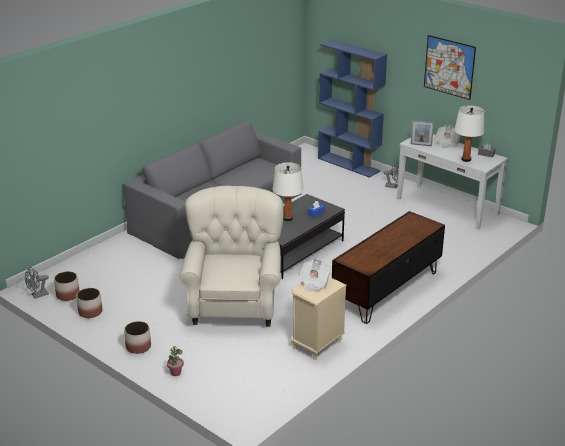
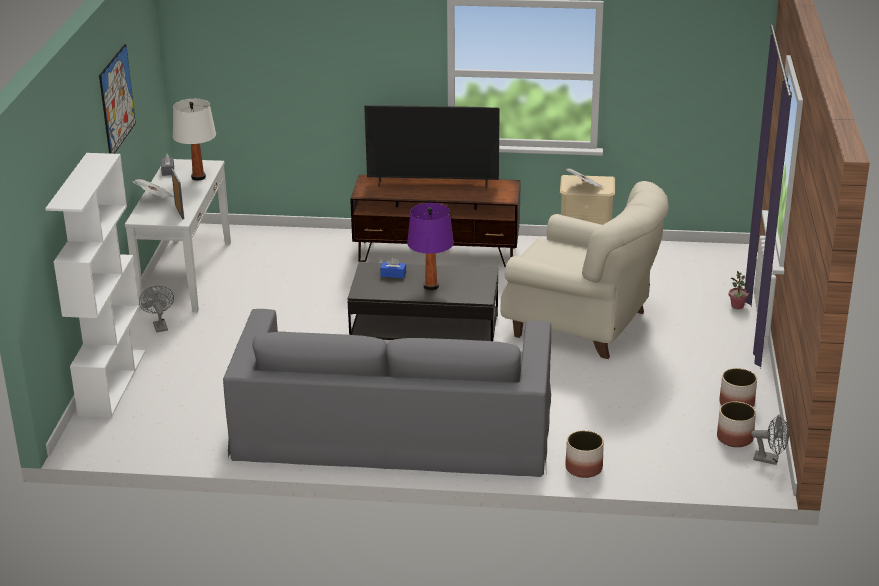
camera: 125 degrees left, 0 degrees up
planter [124,321,151,354] -> planter moved to [565,430,604,478]
beige armchair [179,186,283,327] -> beige armchair turned 120 degrees counterclockwise [500,181,669,359]
white table lamp [273,162,304,221] -> purple table lamp [407,203,454,290]
blue bookcase [318,40,387,178] -> white bookcase [45,153,145,418]
none -> television [364,105,500,189]

